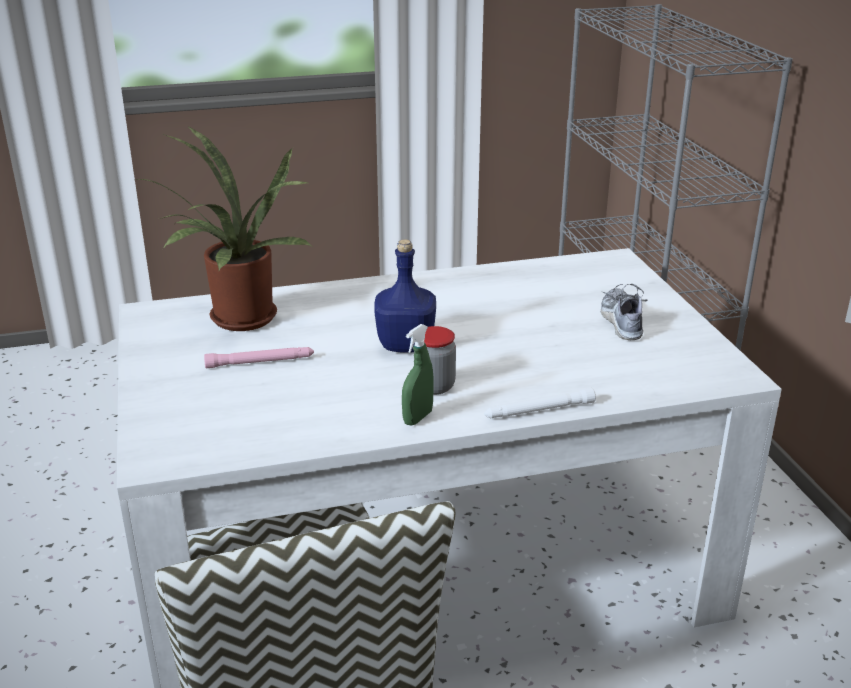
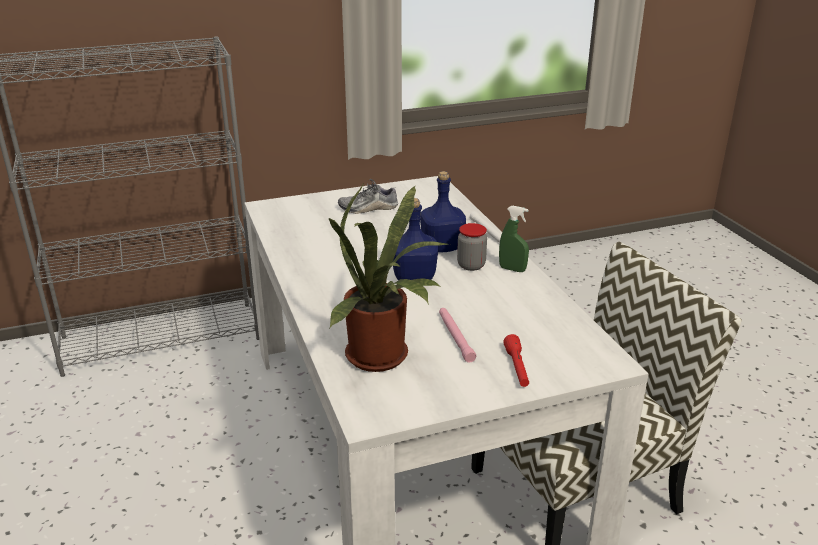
camera: 95 degrees left, 0 degrees up
none -> blue bottle [420,171,466,253]
none -> red flashlight [503,334,529,387]

